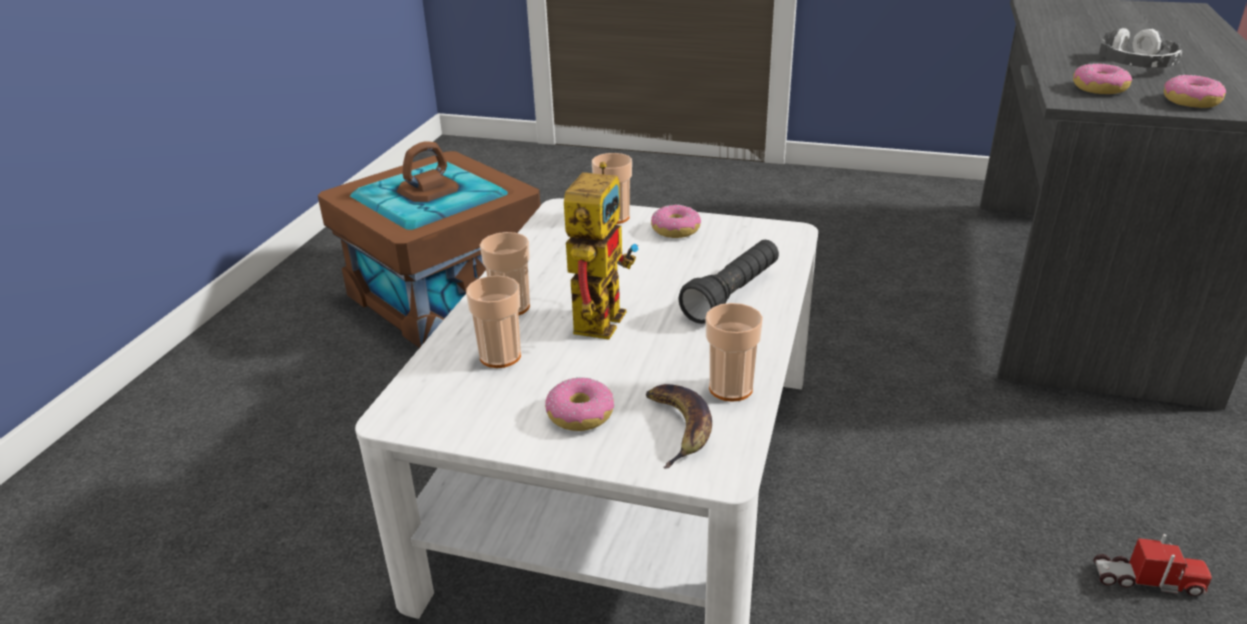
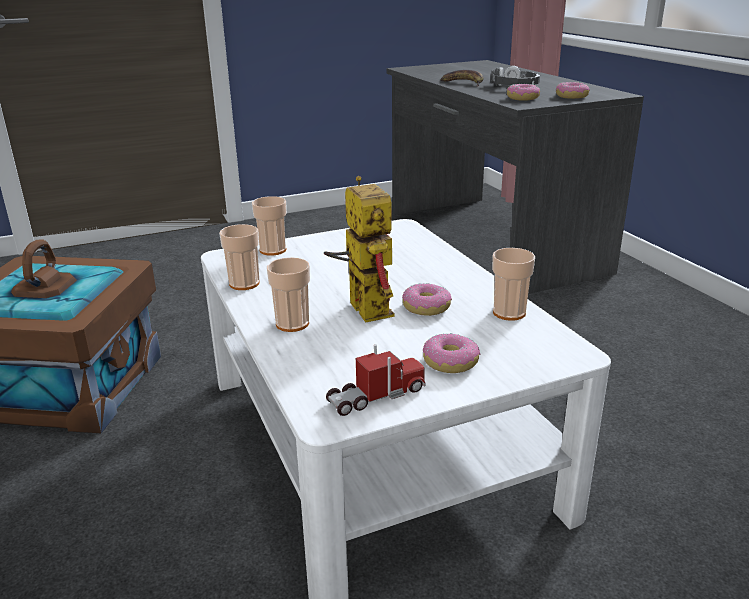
camera: 40 degrees left, 5 degrees down
cup [466,276,521,368] -> cup moved to [219,224,260,290]
banana [646,384,712,468] -> banana moved to [440,70,484,87]
donut [651,205,701,238] -> donut moved to [402,283,452,316]
black flashlight [678,240,779,324] -> none
toy truck [1093,534,1212,596] -> toy truck moved to [326,344,426,416]

